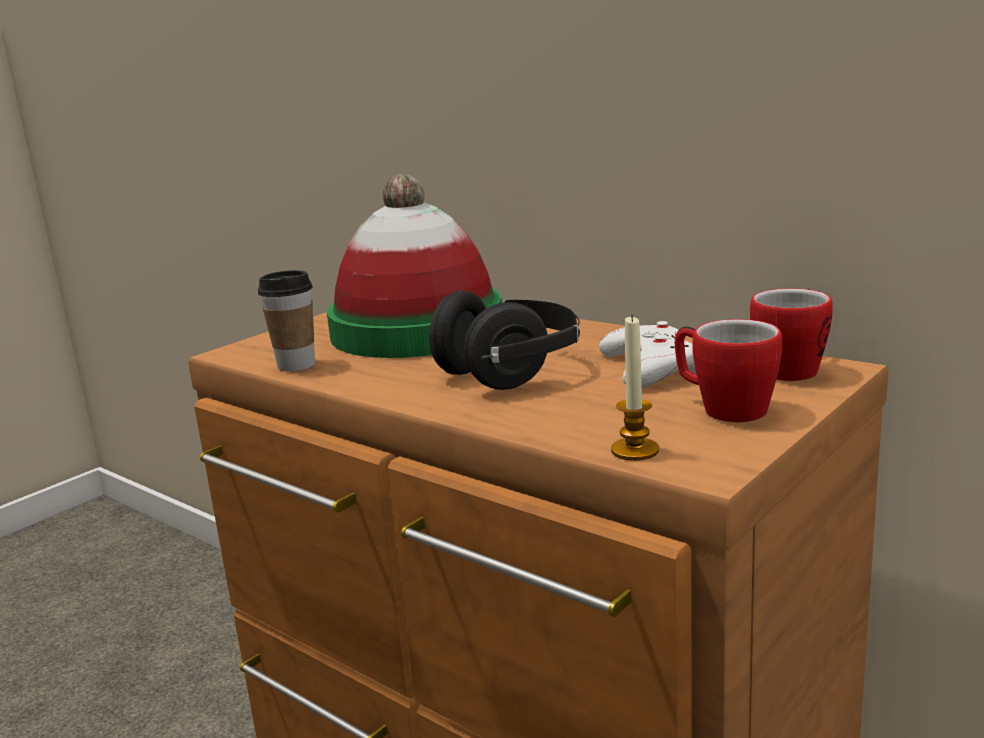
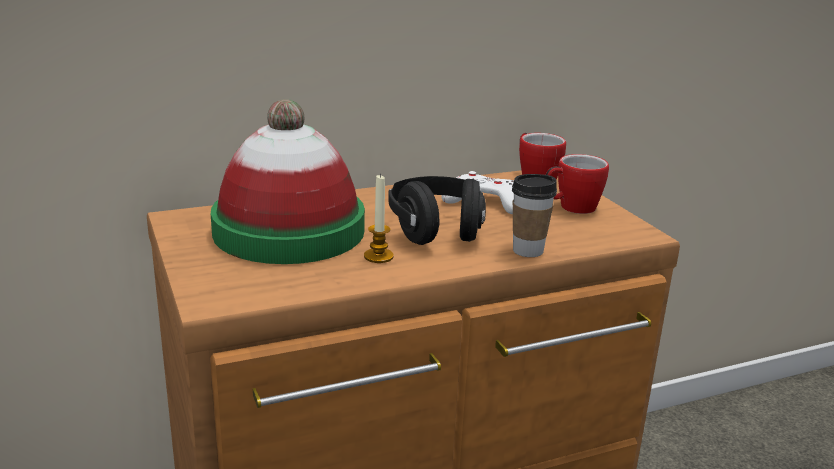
camera: 65 degrees left, 5 degrees up
cup [258,270,315,372] -> cup moved to [512,174,557,257]
candle [611,315,659,461] -> candle moved to [364,173,394,263]

